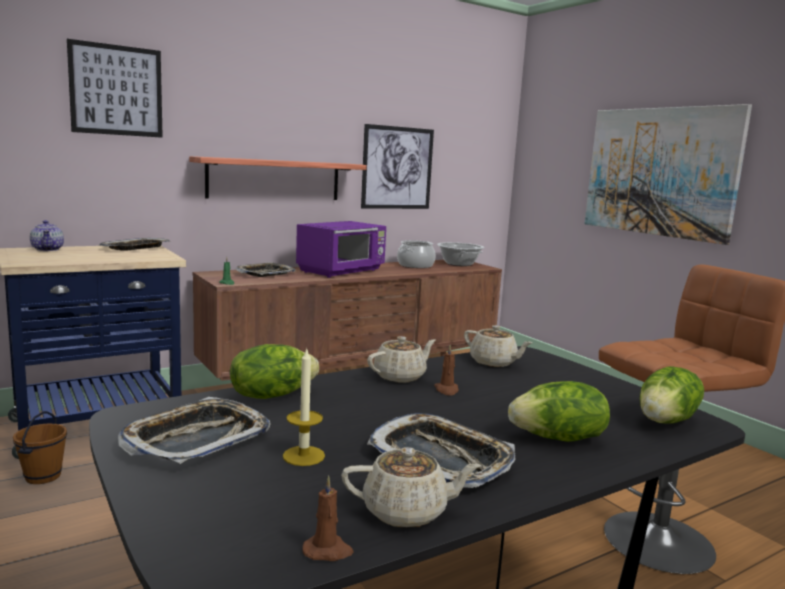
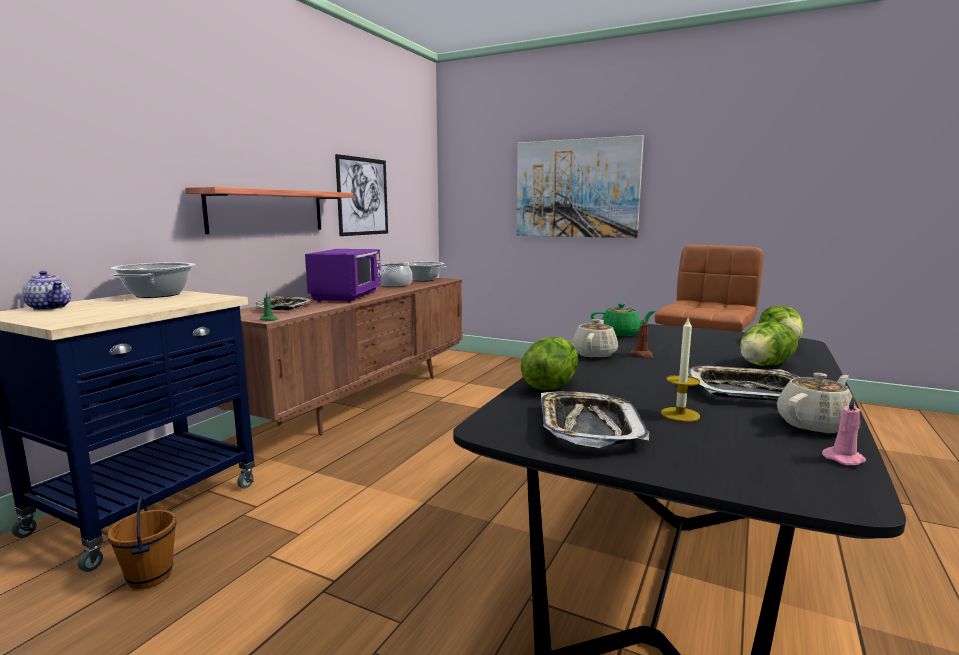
camera: 30 degrees left, 0 degrees up
picture [67,39,163,138] -> none
tray [99,238,171,251] -> cooking pot [110,262,196,298]
brown candle [302,476,354,561] -> pink candle [822,395,866,465]
beige teapot [464,325,533,367] -> green teapot [591,303,656,336]

